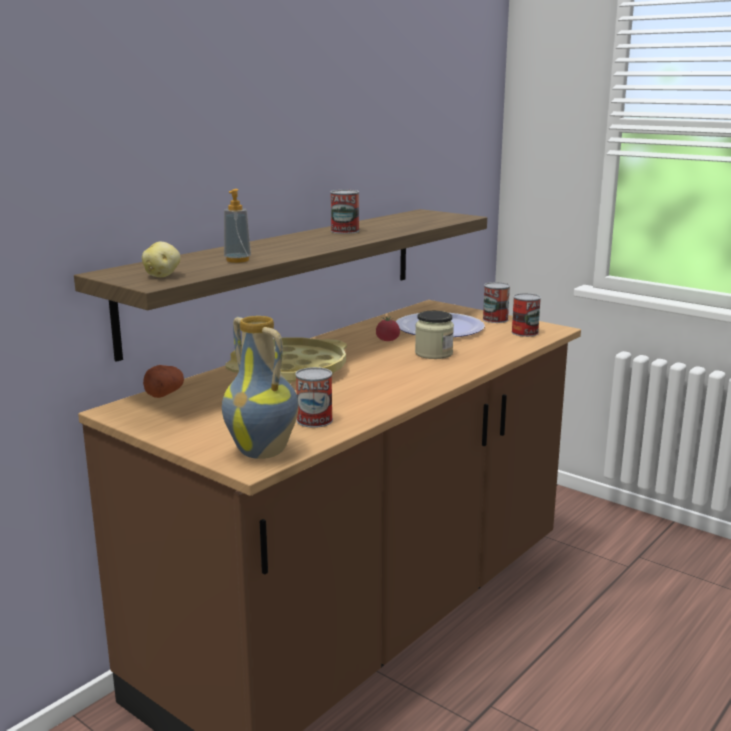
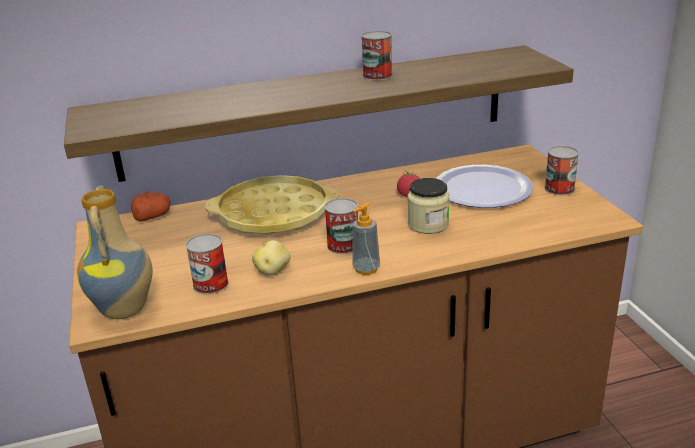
camera: 35 degrees right, 10 degrees up
potato [142,242,181,277] -> potato moved to [252,240,291,275]
soap dispenser [224,189,251,263] -> soap dispenser moved to [352,202,380,275]
can [511,293,541,337] -> can moved to [324,198,358,254]

